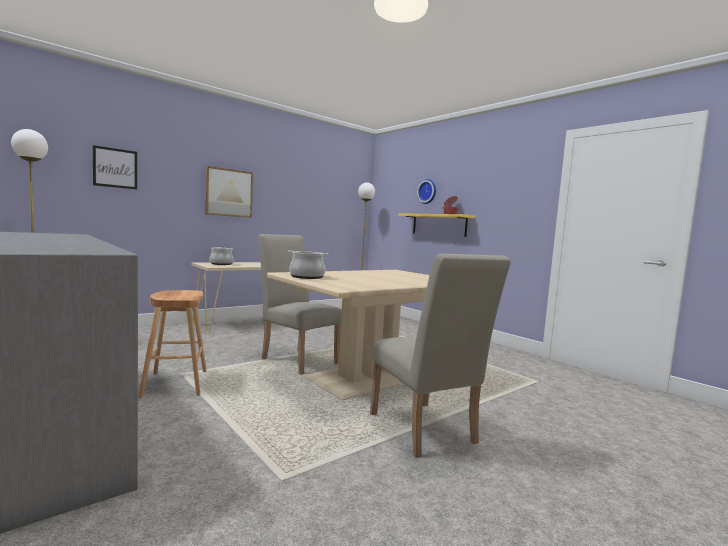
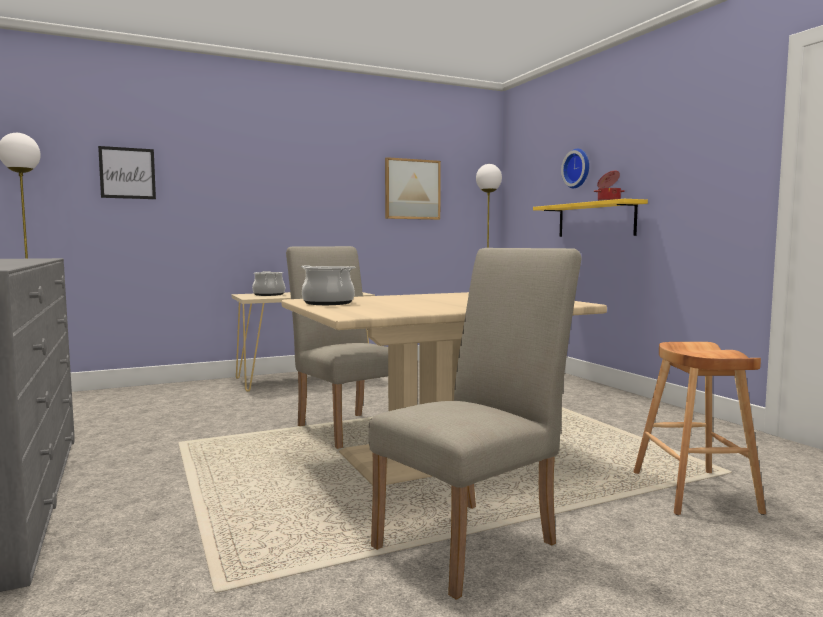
camera: 15 degrees right, 0 degrees up
brown stool [138,290,207,398] -> brown stool moved to [634,342,766,515]
picture [205,166,253,218] -> picture moved to [385,157,441,220]
beige chair [370,254,511,458] -> beige chair turned 120 degrees counterclockwise [368,248,581,600]

